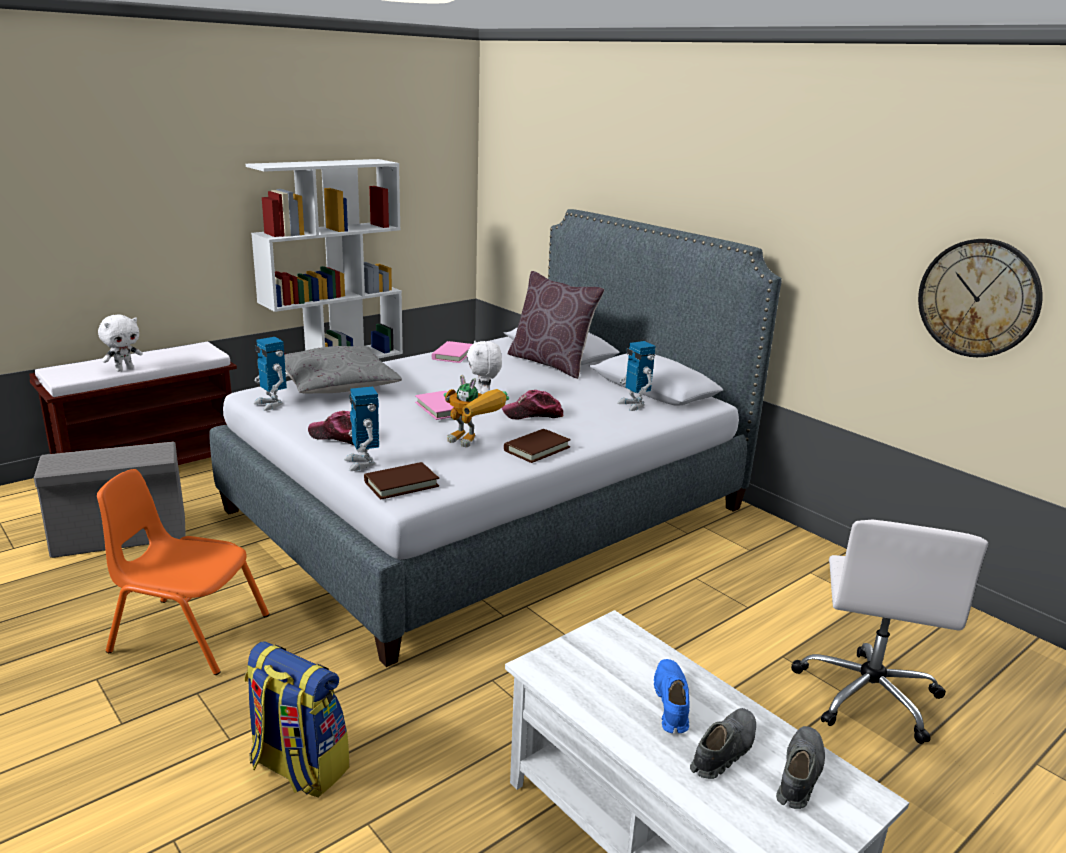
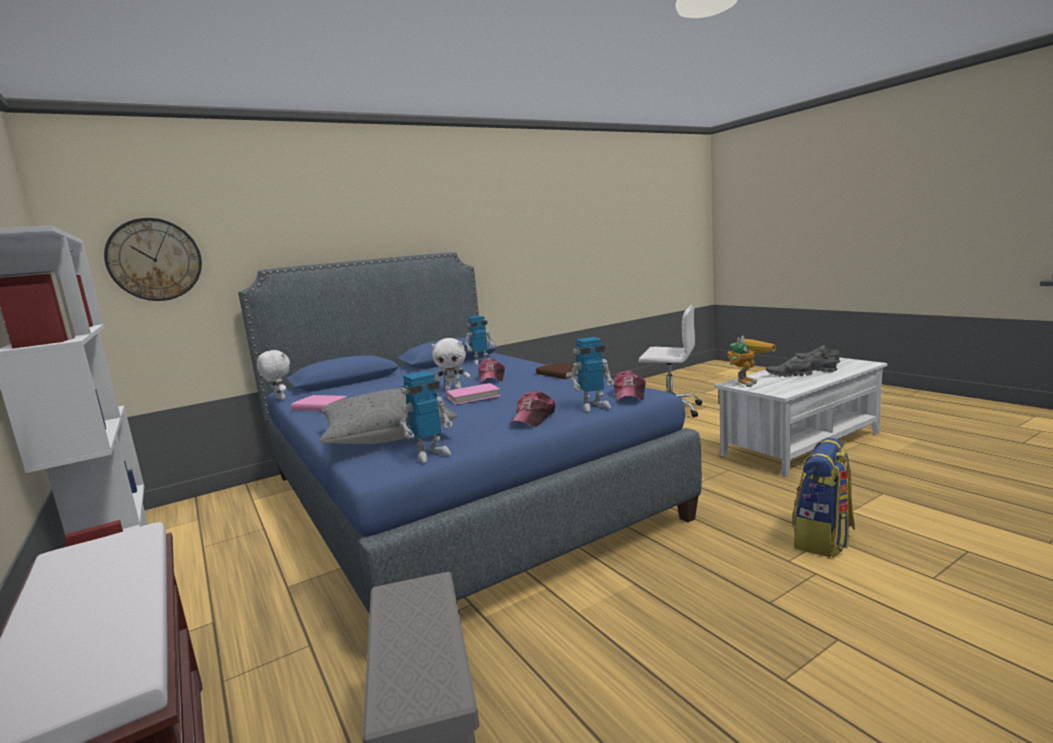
camera: 80 degrees left, 10 degrees down
orange chair [97,469,269,675] -> none
white plush toy [98,314,143,372] -> white plush toy moved to [257,350,290,400]
grey bed [209,209,782,667] -> blue bed [238,252,702,615]
brown book [364,462,439,500] -> cap [613,370,646,401]
toy robot [444,375,509,447] -> toy robot moved to [728,336,776,387]
brown pillow [508,271,605,379] -> none
blue shoe [654,659,690,733] -> grey shoe [766,356,813,377]
wall clock [918,239,1042,357] -> wall clock moved to [104,218,202,301]

